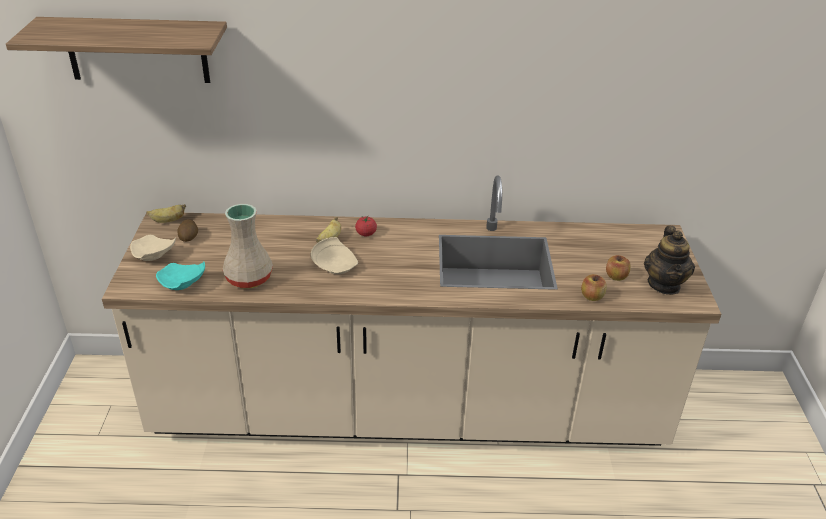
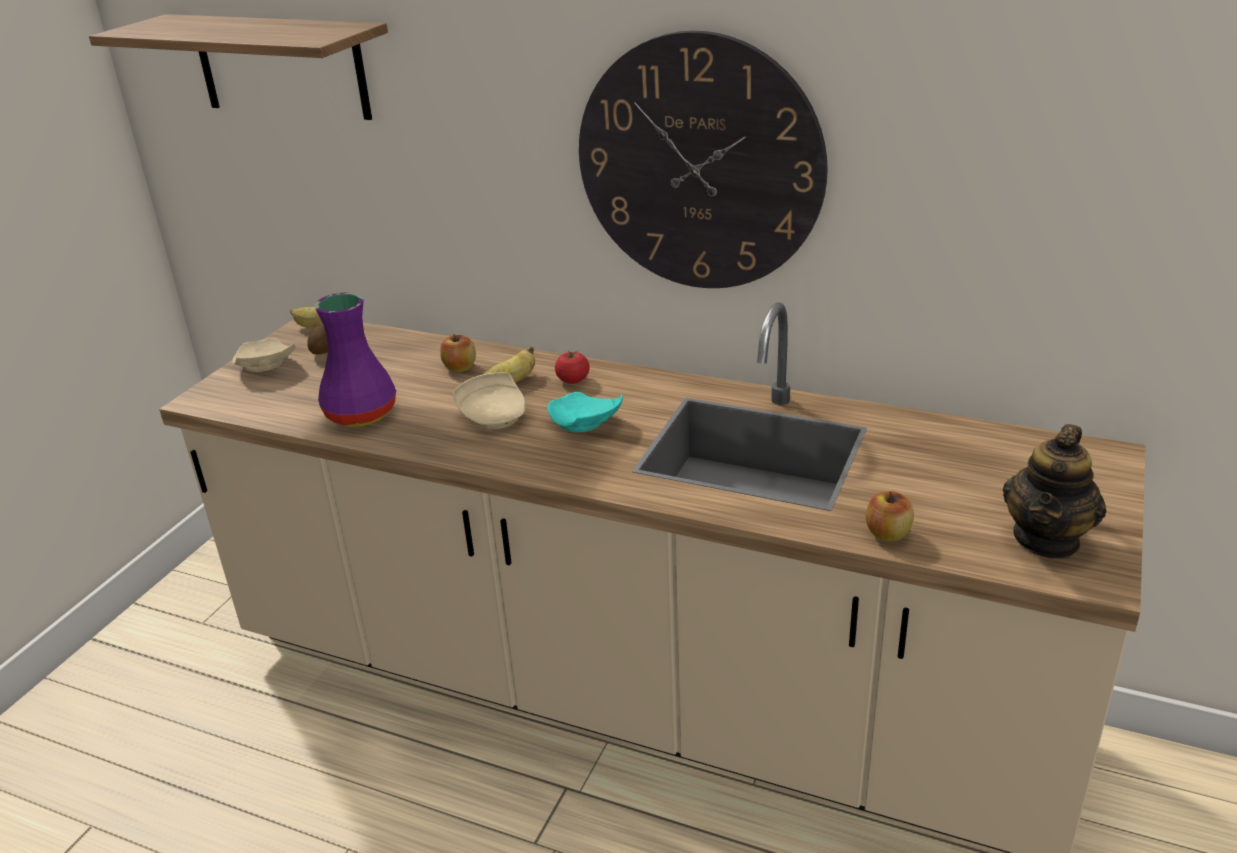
camera: 25 degrees right, 5 degrees down
turquoise plate [156,261,205,290] -> turquoise plate moved to [548,392,623,432]
beige vase [223,204,273,289] -> purple vase [314,292,396,427]
apple [606,255,631,281] -> apple moved to [440,334,476,372]
none -> wall clock [579,31,828,288]

